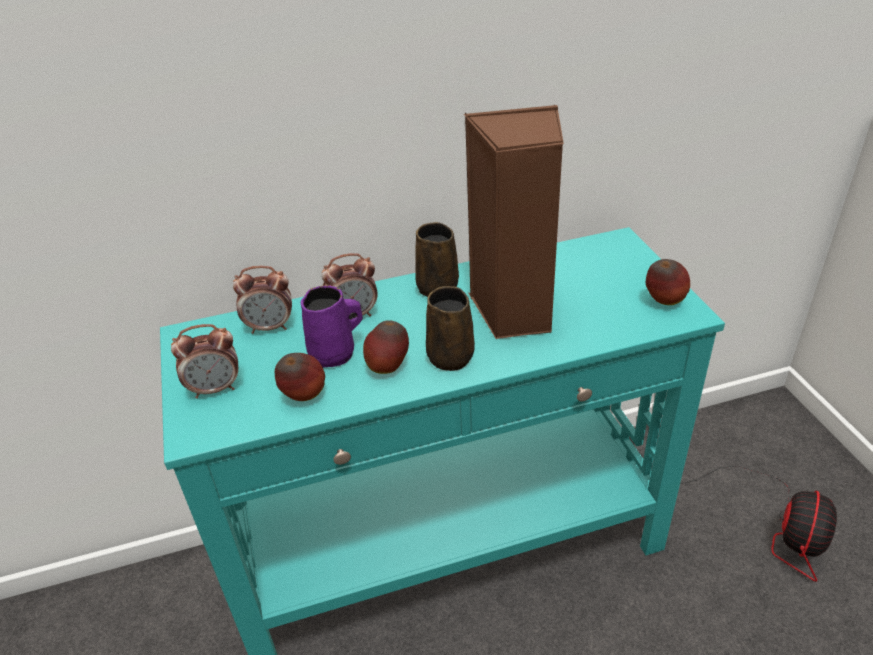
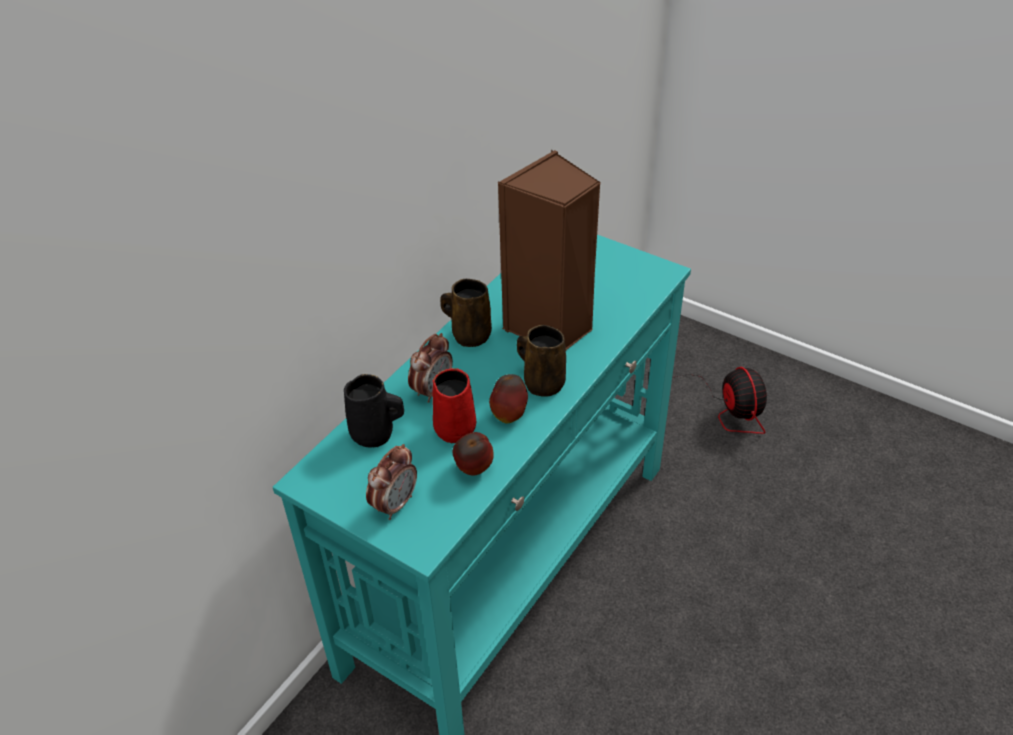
camera: 40 degrees left, 5 degrees up
alarm clock [233,266,292,334] -> black mug [344,374,404,448]
purple mug [301,285,363,368] -> red mug [433,368,476,443]
apple [646,259,690,305] -> none

